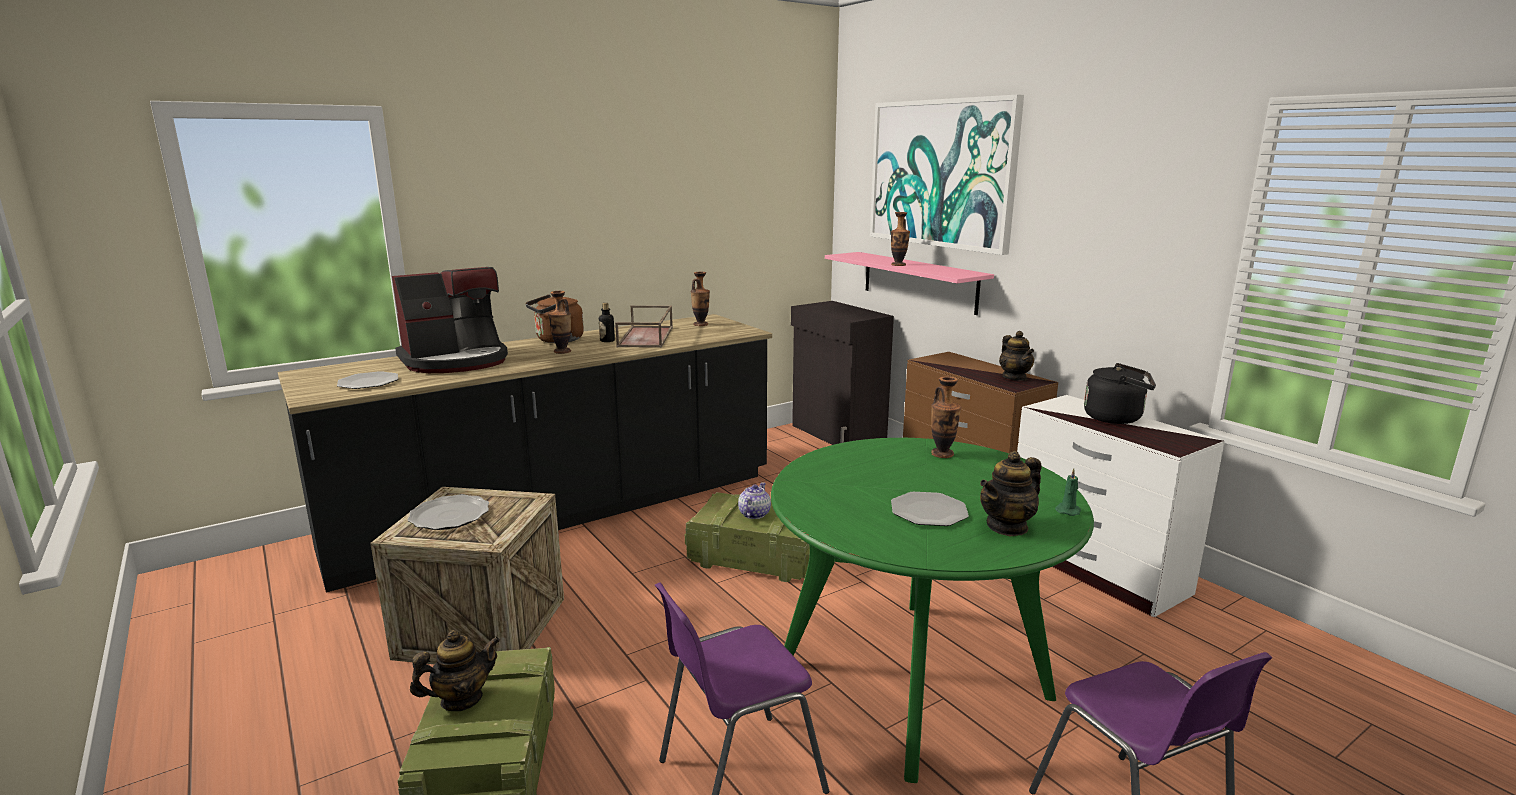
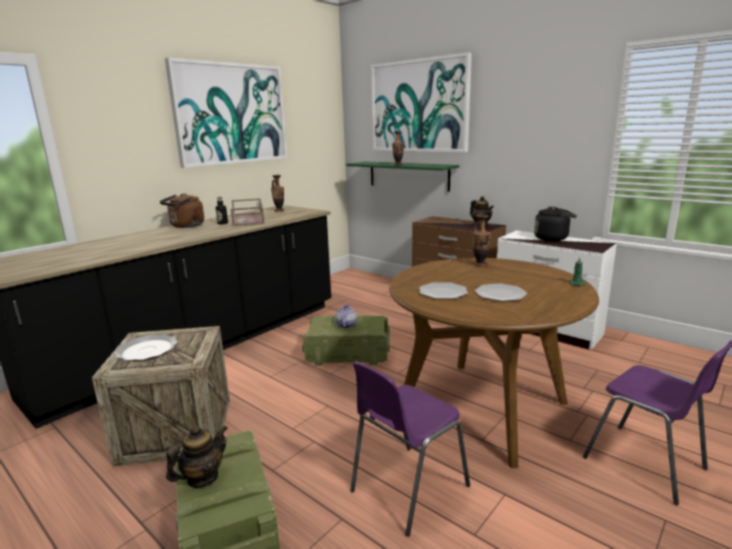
camera: 15 degrees left, 0 degrees up
plate [337,371,398,389] -> plate moved to [419,282,468,299]
coffee machine [392,267,508,373] -> none
vase [548,291,571,354] -> none
green dining table [771,438,1094,783] -> brown dining table [389,258,599,468]
black cabinet [791,301,894,445] -> none
pink shelf [825,252,994,315] -> green shelf [346,162,459,192]
teapot [980,451,1042,536] -> none
none -> picture [165,58,287,168]

